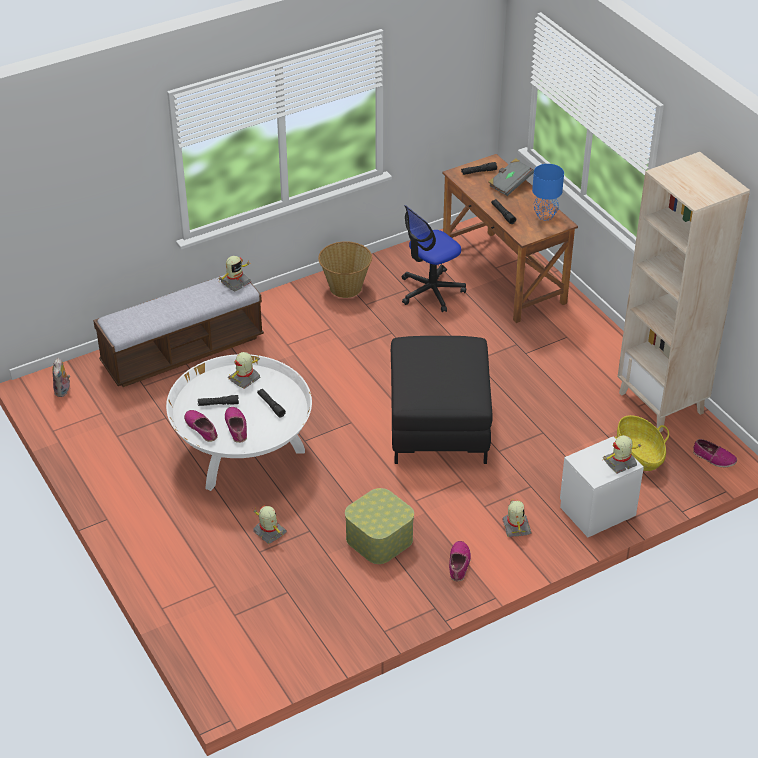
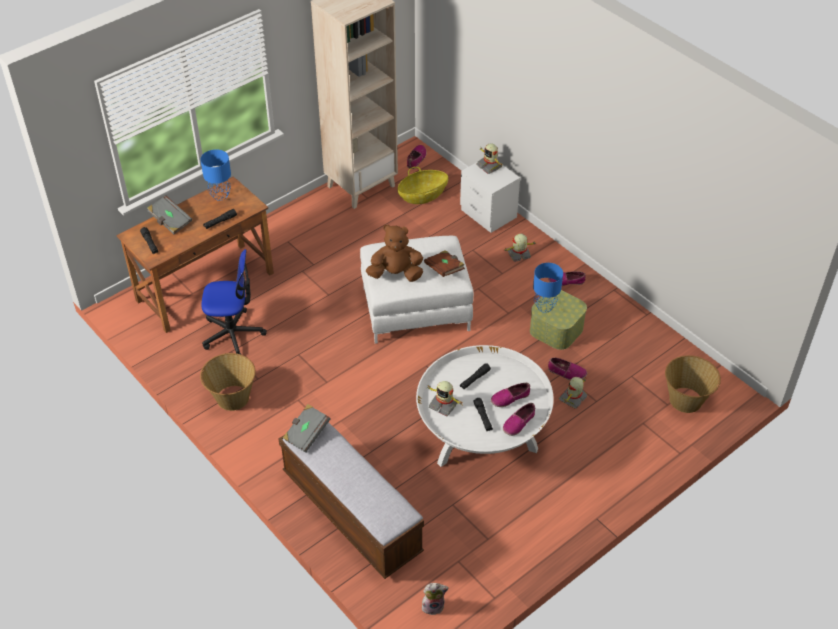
camera: 100 degrees left, 5 degrees up
toy robot [217,256,251,291] -> grey book [283,404,331,453]
black ottoman [391,336,493,464] -> white ottoman [360,236,474,344]
office chair [402,205,466,312] -> office chair turned 45 degrees counterclockwise [202,249,267,354]
none -> brown plush toy [366,224,423,282]
none -> brown book [424,250,465,277]
none -> blue table lamp [533,263,563,313]
none -> shoe [548,358,587,380]
none -> basket [665,355,721,413]

